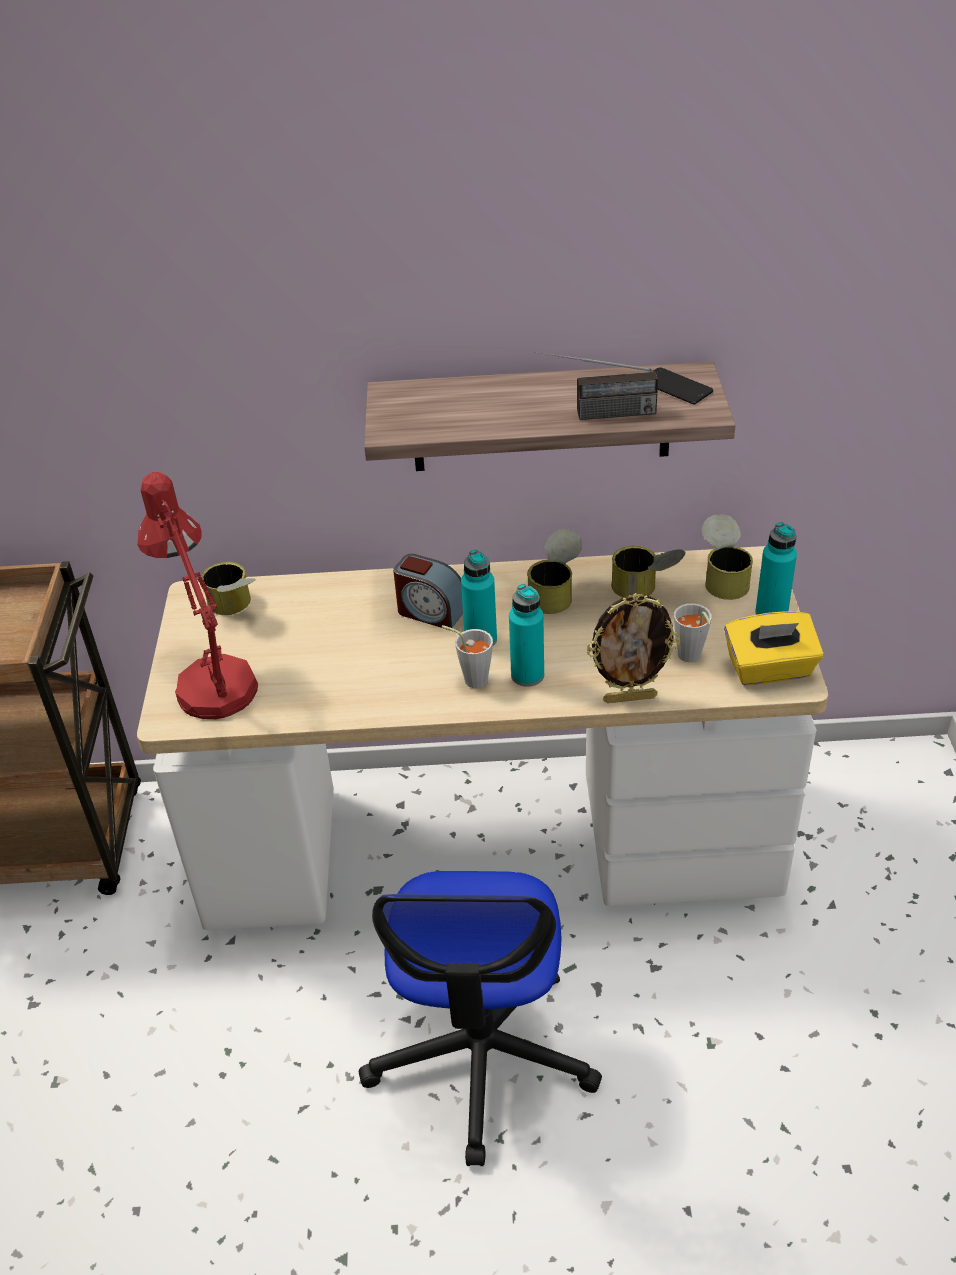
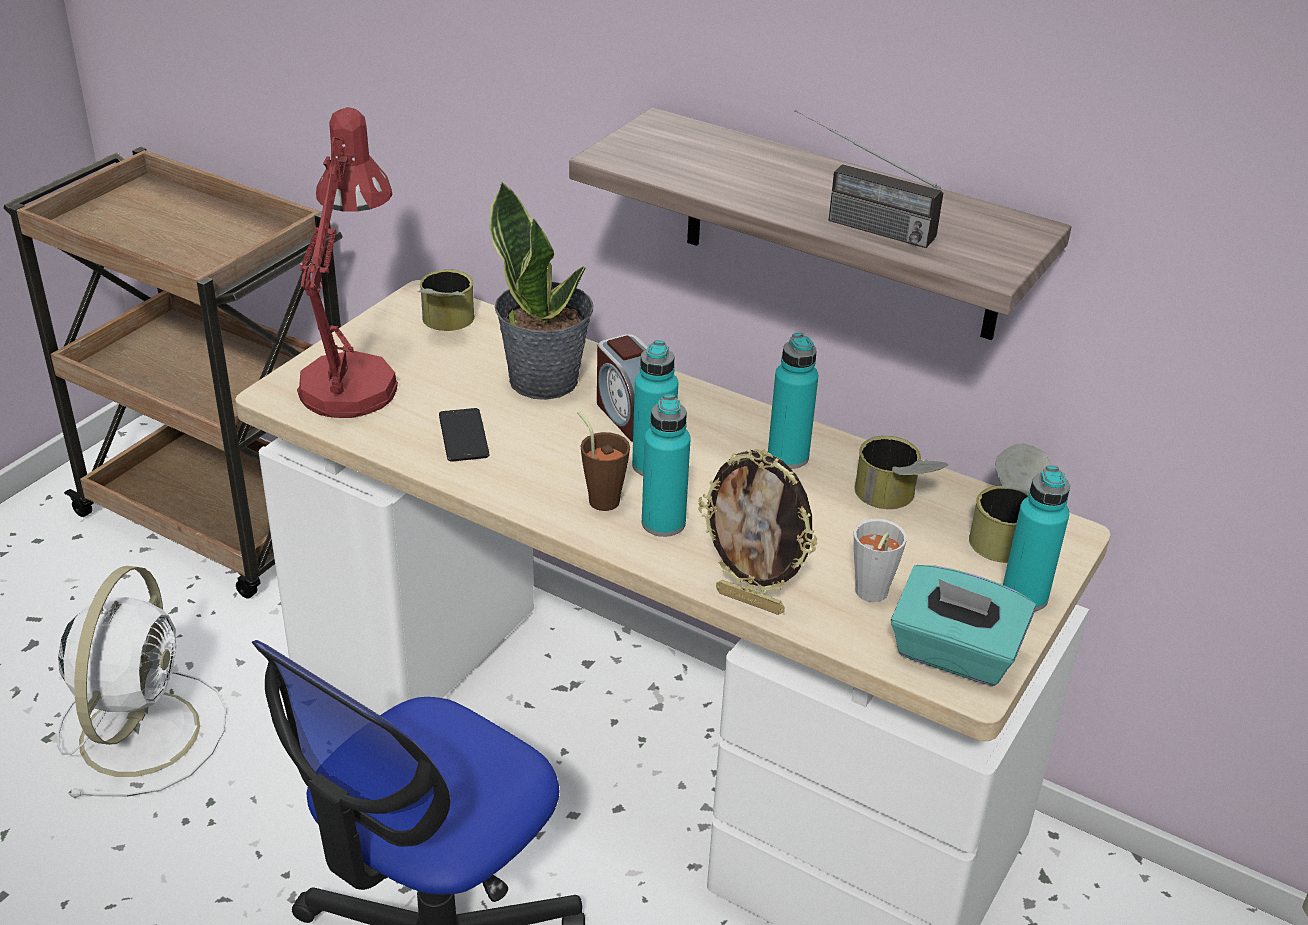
camera: 30 degrees right, 5 degrees down
grey cup [442,625,493,688] -> brown cup [577,411,630,511]
can [527,529,582,614] -> turquoise bottle [768,333,818,469]
phone [653,367,713,404] -> phone moved to [439,408,489,462]
yellow tissue box [724,611,824,685] -> turquoise tissue box [891,565,1036,686]
none -> white fan [57,566,227,797]
none -> potted plant [490,181,593,400]

